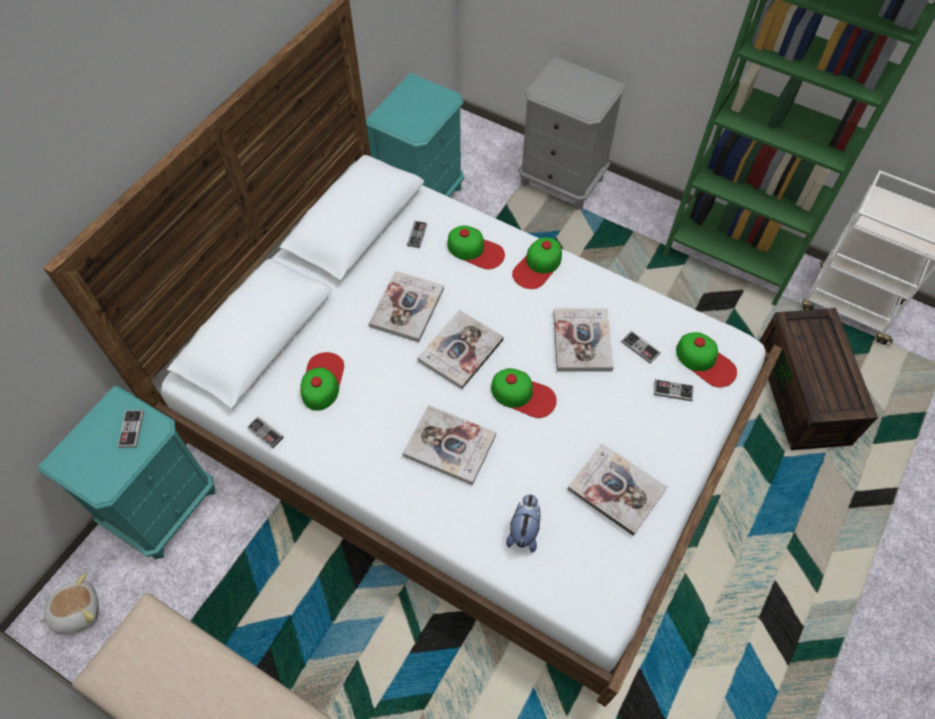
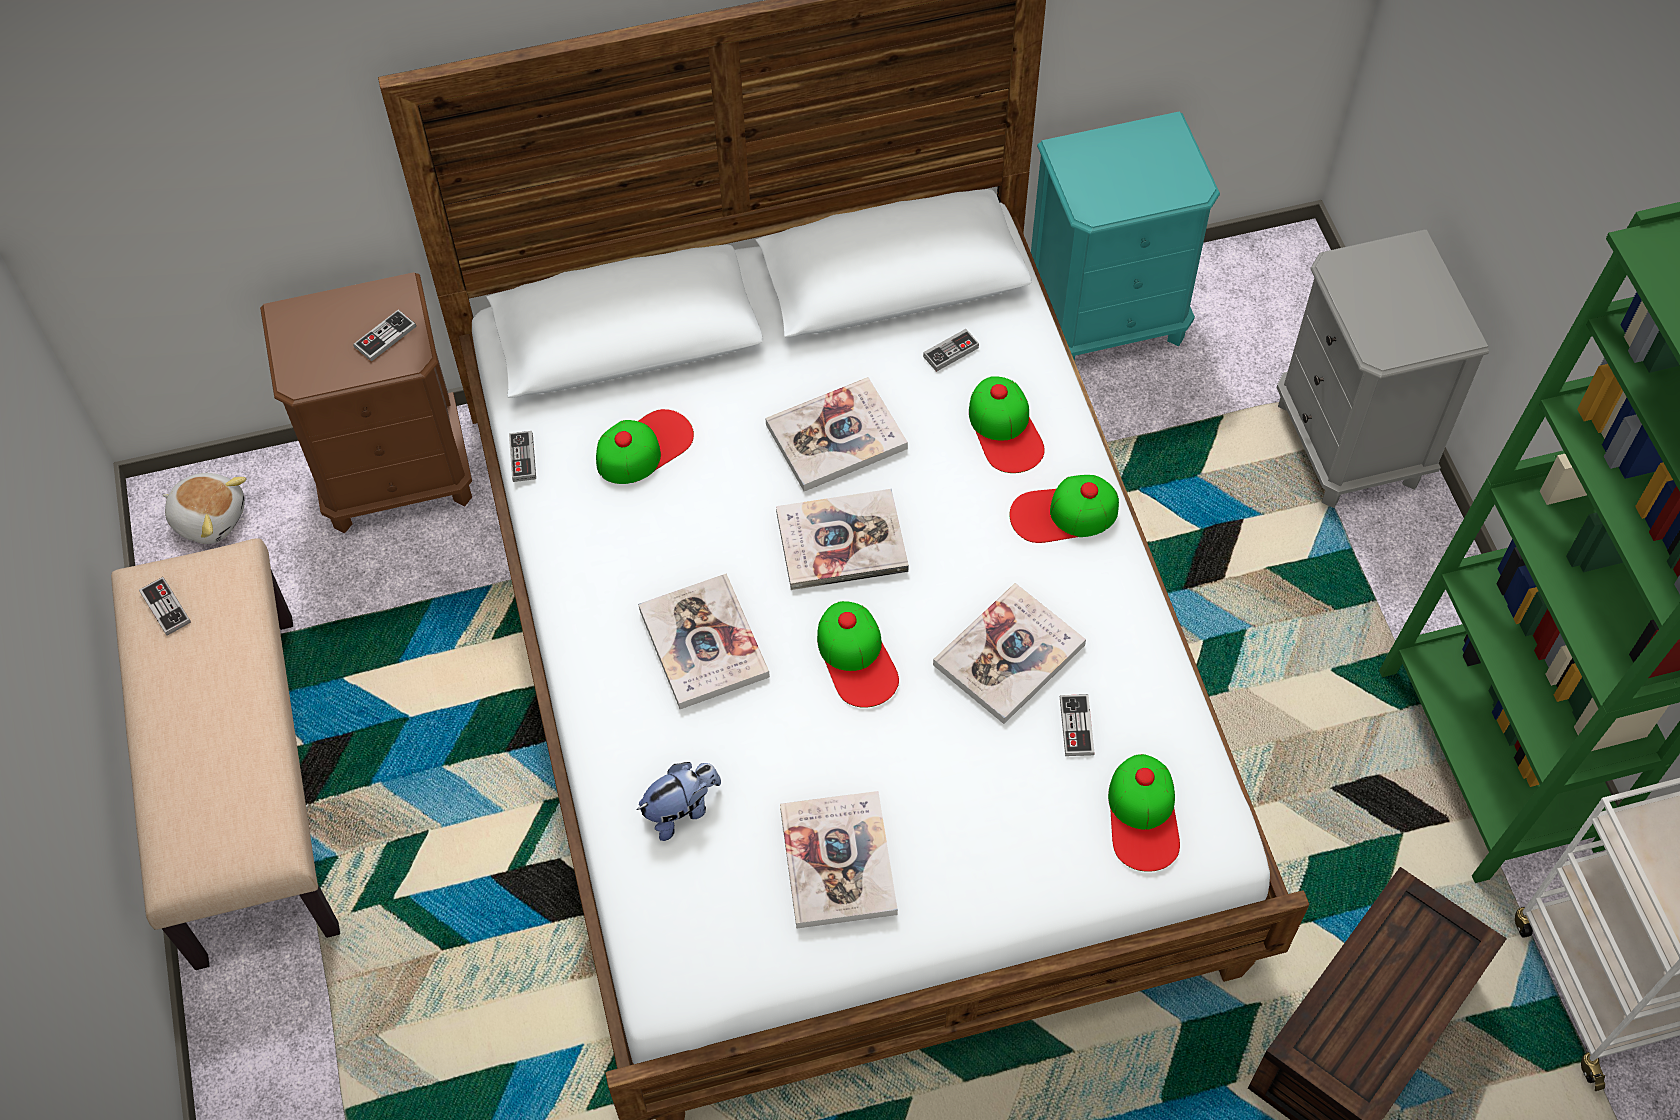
camera: 45 degrees right, 0 degrees up
turquoise nightstand [38,386,215,559] -> brown nightstand [260,272,472,534]
game controller [654,379,694,401] -> game controller moved to [139,577,191,636]

